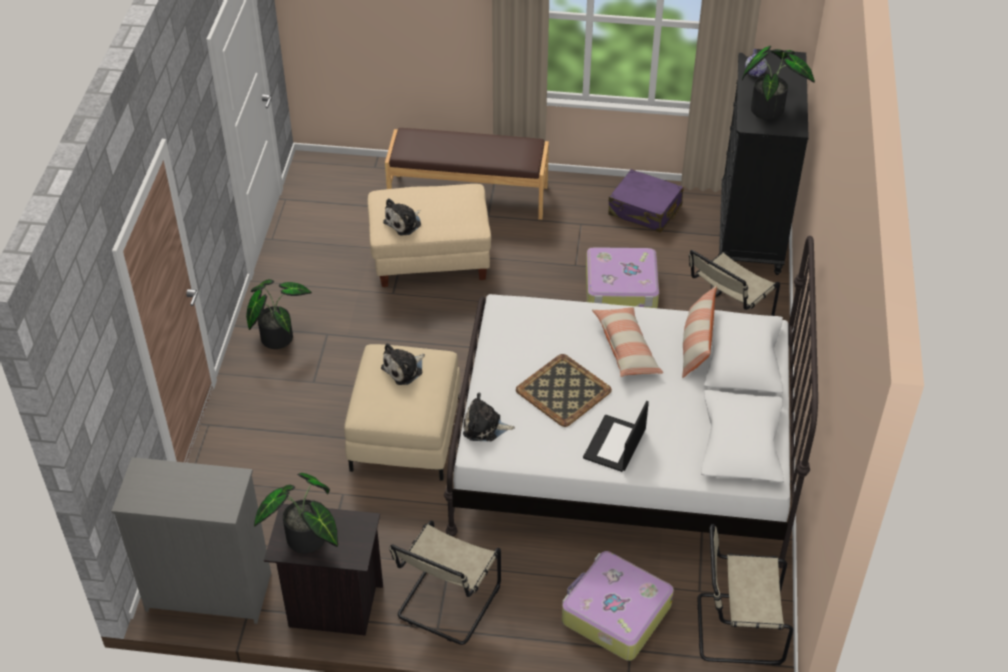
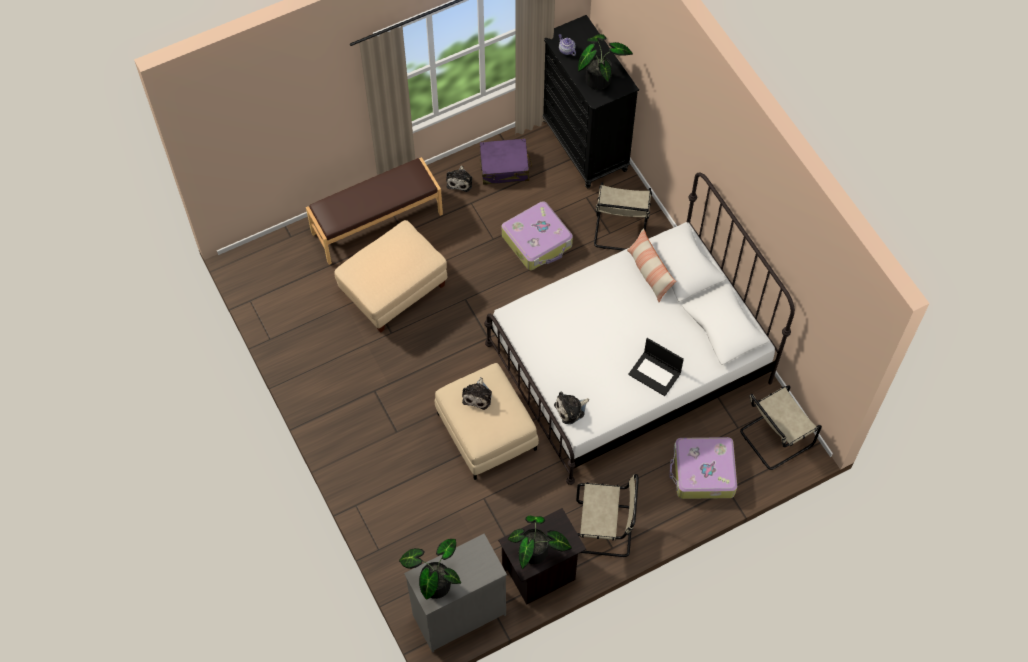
camera: 35 degrees left, 15 degrees up
potted plant [246,279,312,349] -> potted plant moved to [399,539,461,600]
plush toy [383,198,421,236] -> plush toy moved to [446,165,472,192]
beige chair [389,521,501,645] -> beige chair turned 75 degrees counterclockwise [576,474,639,557]
tray [516,354,612,427] -> none
laptop [583,401,649,472] -> laptop turned 45 degrees counterclockwise [628,338,684,396]
pillow [592,307,663,377] -> none

